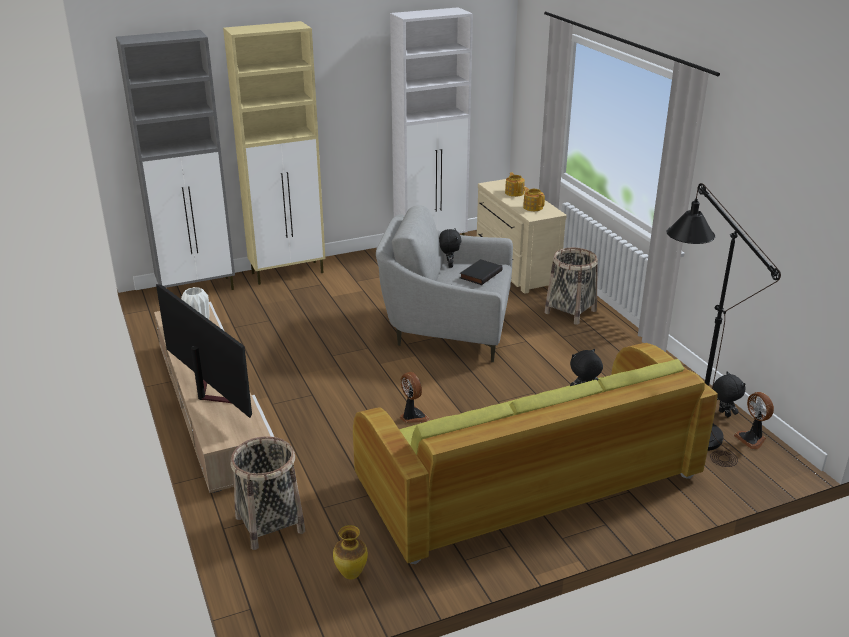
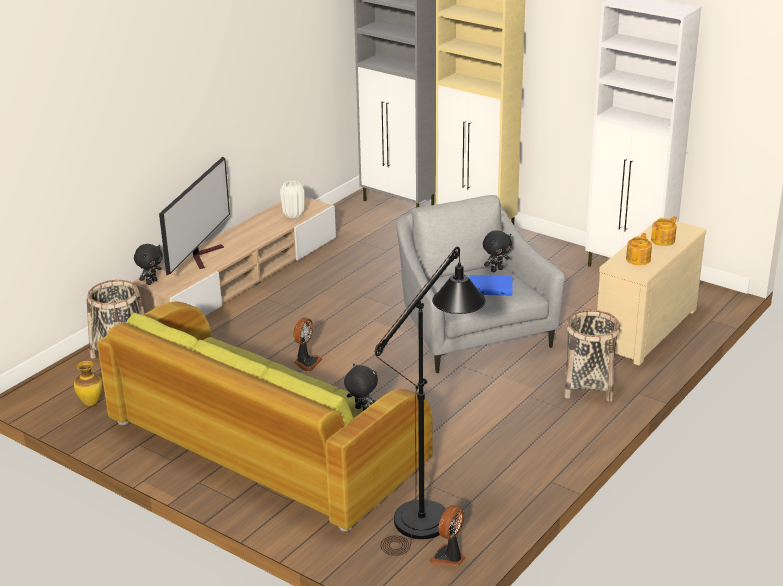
camera: 60 degrees right, 0 degrees up
black book [460,259,503,285] -> blue book [469,275,513,296]
black plush toy [713,371,745,417] -> black plush toy moved to [134,244,163,285]

